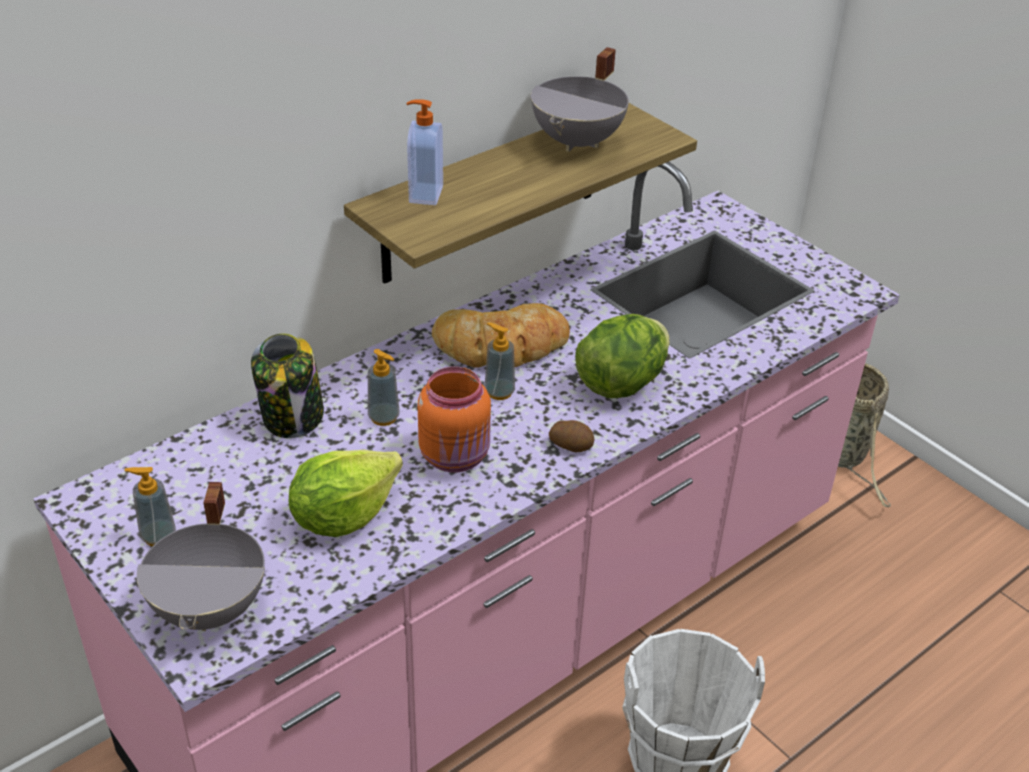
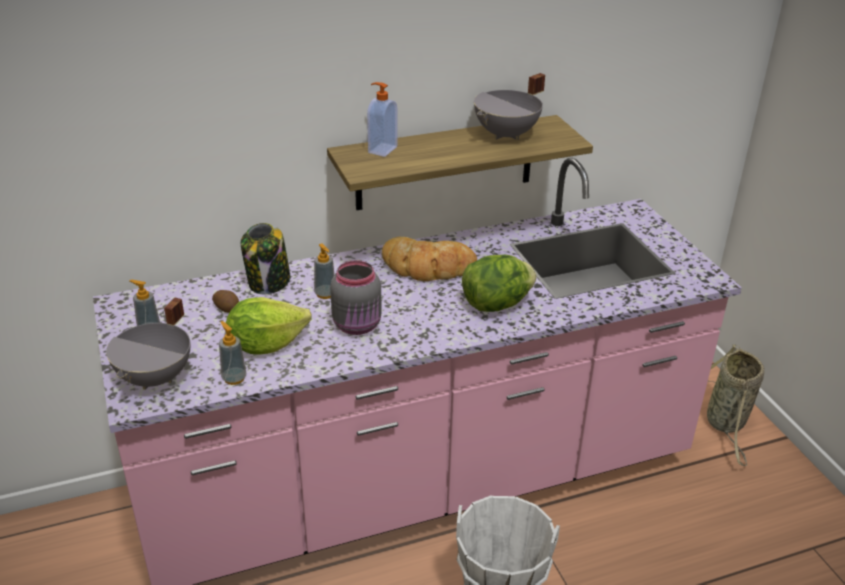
camera: 20 degrees right, 5 degrees down
orange jar [418,367,491,472] -> grey jar [330,260,382,335]
soap dispenser [485,322,515,400] -> soap dispenser moved to [219,321,246,385]
potato [549,420,595,452] -> potato moved to [212,290,239,313]

